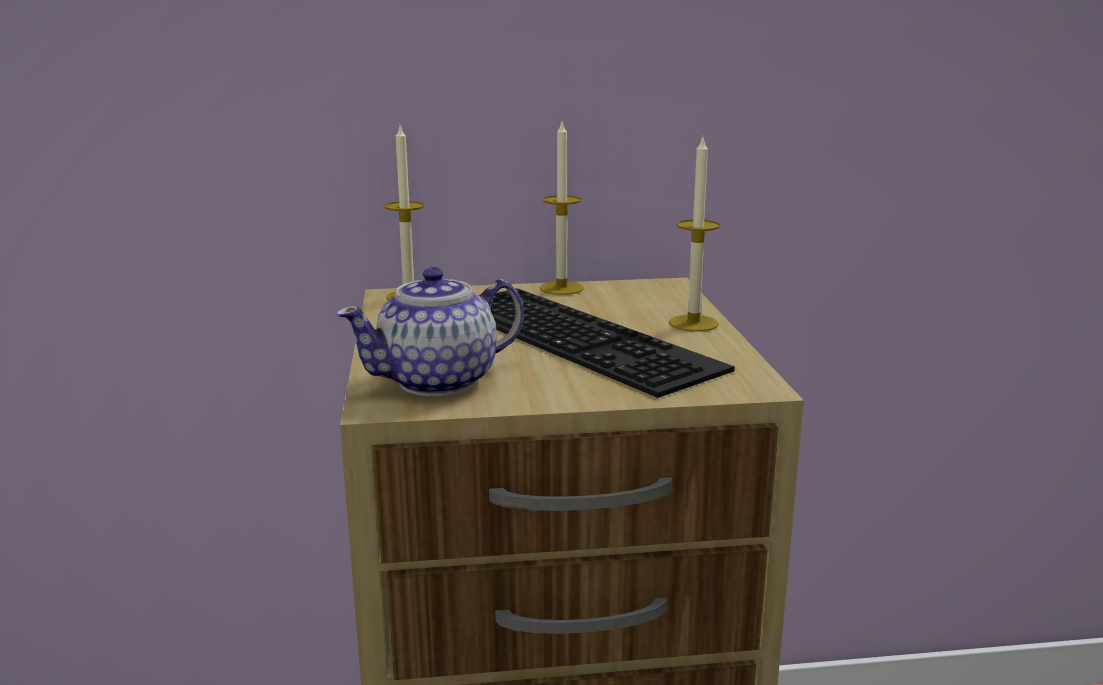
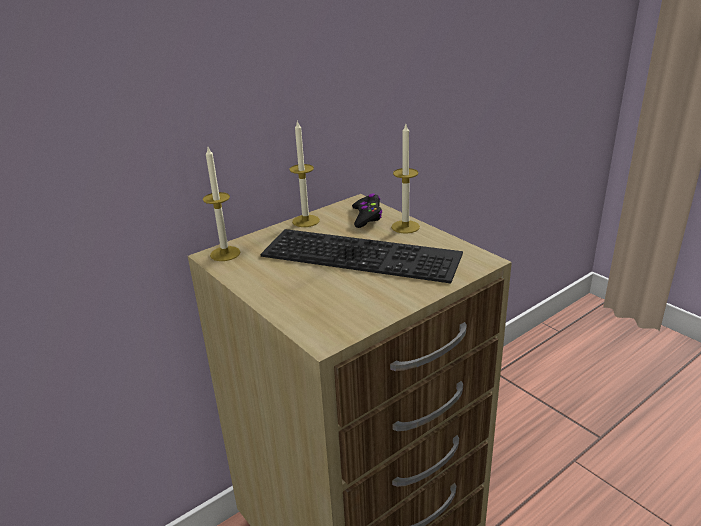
camera: 30 degrees left, 10 degrees up
teapot [335,267,524,396] -> none
none -> black game controller [352,193,382,228]

